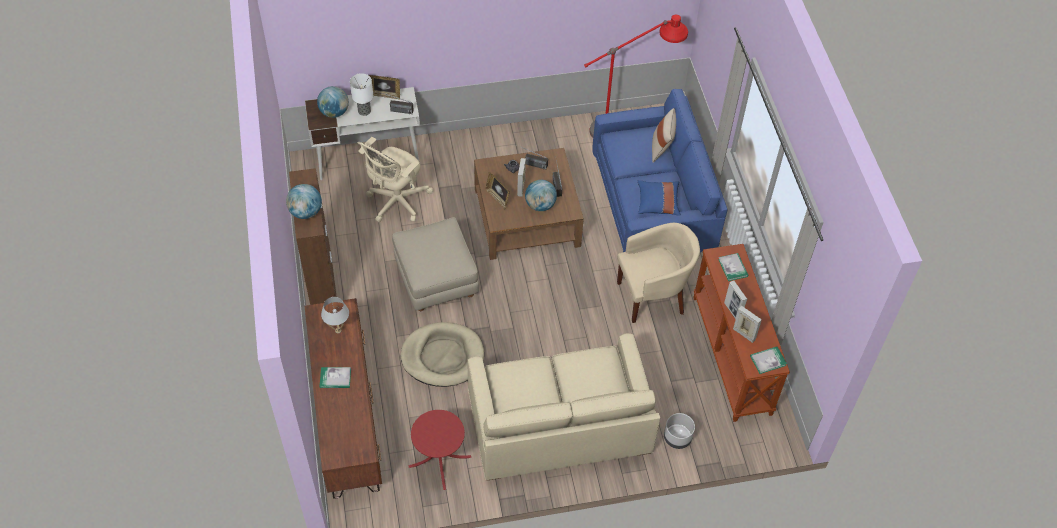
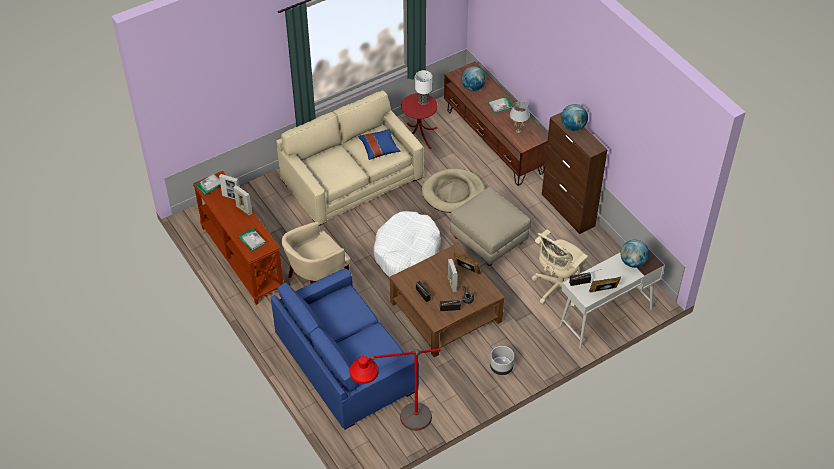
camera: 160 degrees right, 5 degrees down
table lamp [350,73,373,116] -> table lamp moved to [415,70,432,105]
beige office chair [357,137,433,222] -> beige office chair turned 150 degrees counterclockwise [532,229,588,307]
globe [525,180,557,211] -> globe moved to [461,66,486,91]
blue pillow [638,180,681,216] -> blue pillow moved to [358,129,401,160]
beige pillow [652,108,676,163] -> none
grey planter [664,413,695,449] -> grey planter moved to [490,346,514,375]
none -> white dog bed [373,211,441,277]

